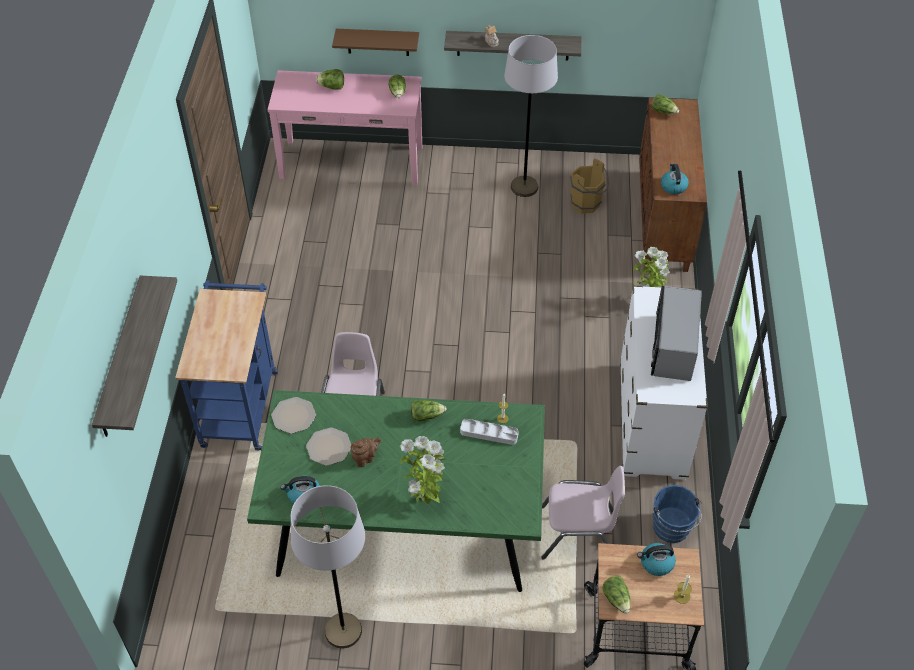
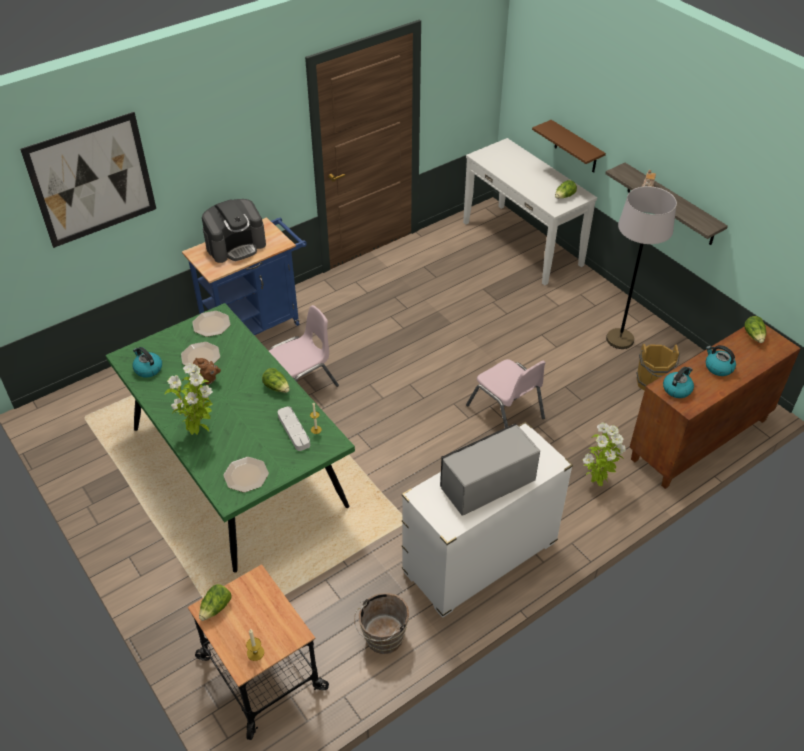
camera: 50 degrees right, 5 degrees down
shelf [92,276,177,437] -> picture [20,112,156,248]
pink console table [268,70,422,185] -> white console table [463,138,597,286]
grey floor lamp [291,485,365,648] -> none
lettuce [316,69,344,90] -> none
pink chair [541,466,625,560] -> pink chair moved to [466,359,546,428]
kettle [637,543,676,576] -> kettle moved to [706,345,736,376]
blue bucket [653,485,702,543] -> brown bucket [354,593,409,654]
none -> coffee machine [202,199,266,263]
none -> plate [223,457,269,492]

